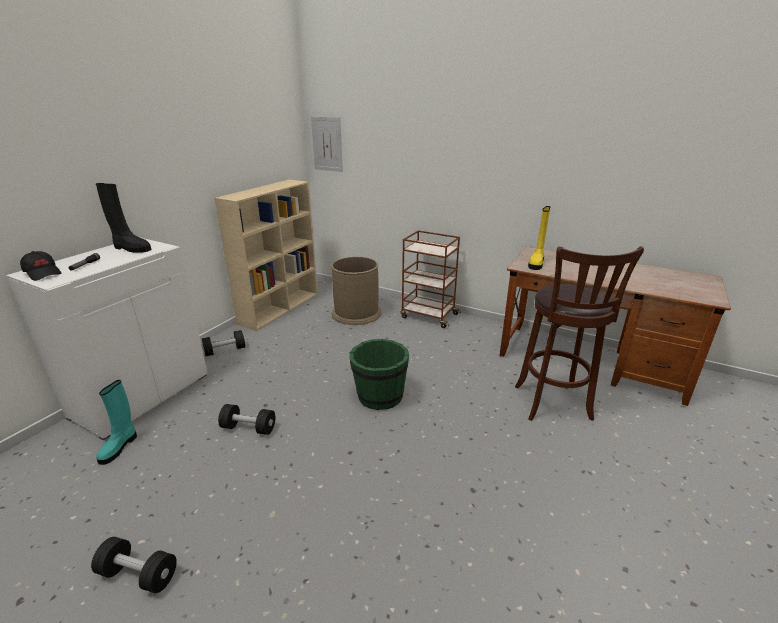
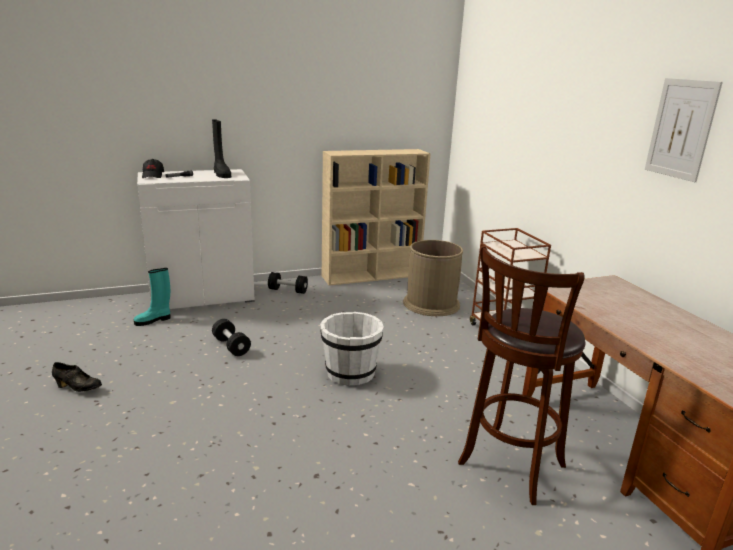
camera: 40 degrees right, 5 degrees down
black dumbbell [91,537,177,593] -> black shoe [52,362,102,392]
picture [311,116,343,172] -> picture moved to [645,78,723,182]
green bucket [350,339,409,410] -> white bucket [320,312,384,386]
yellow boot [528,206,550,270] -> none

